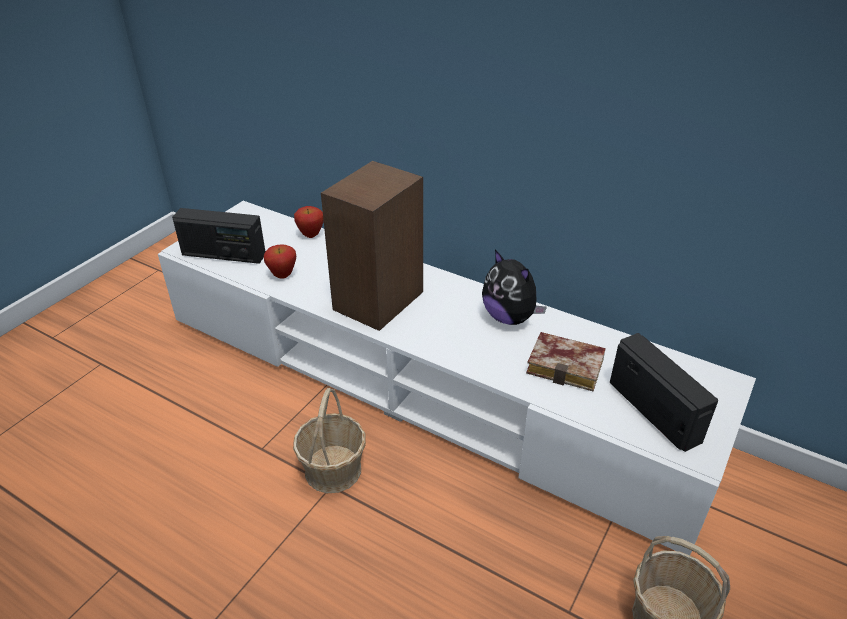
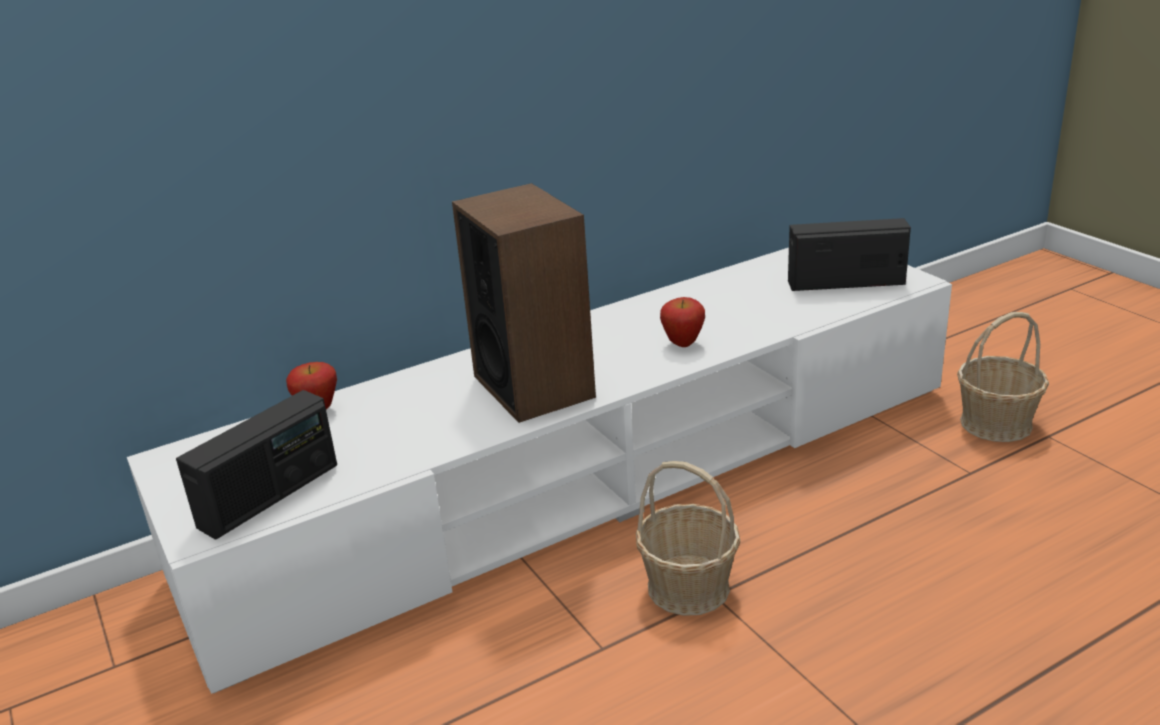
camera: 60 degrees left, 10 degrees down
apple [264,244,296,279] -> apple moved to [660,297,705,347]
plush toy [482,250,547,325] -> none
book [526,332,606,392] -> none

